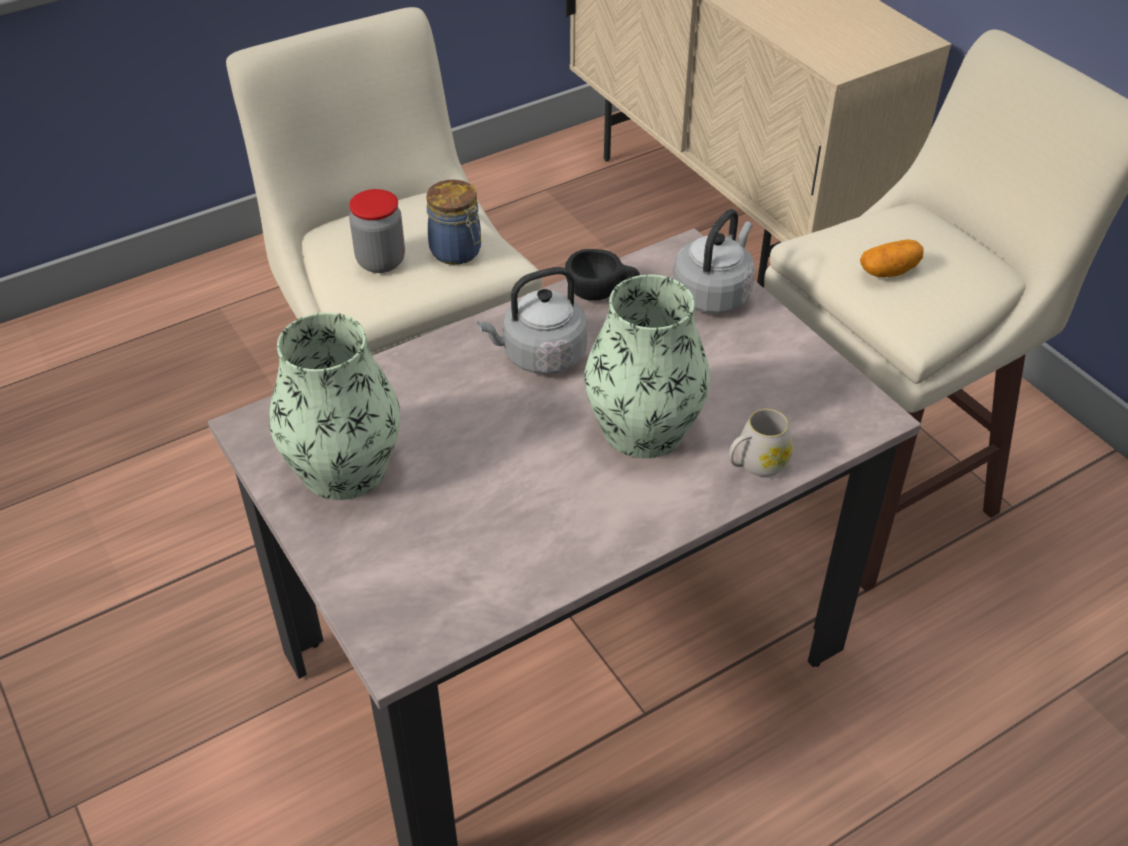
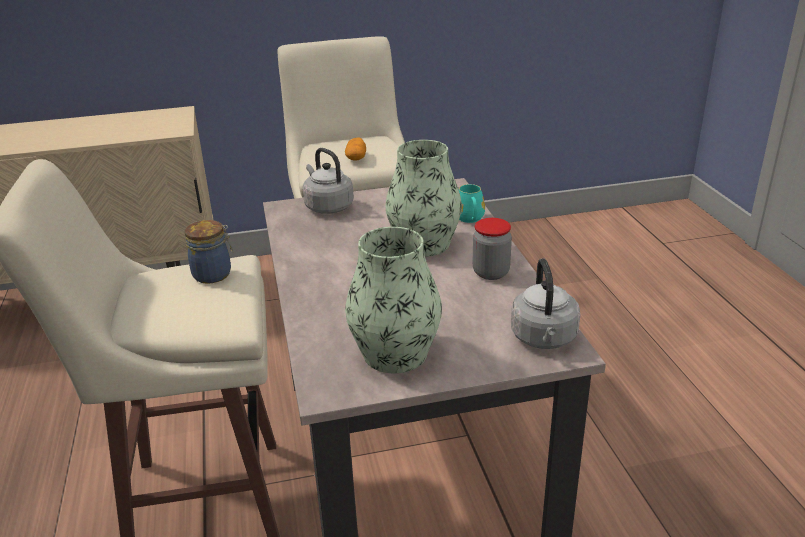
camera: 70 degrees left, 15 degrees down
jar [349,189,405,273] -> jar moved to [473,218,512,280]
grey kettle [477,267,588,374] -> grey kettle moved to [511,258,580,349]
black cup [565,249,640,300] -> none
white mug [728,409,793,477] -> turquoise mug [459,184,485,223]

